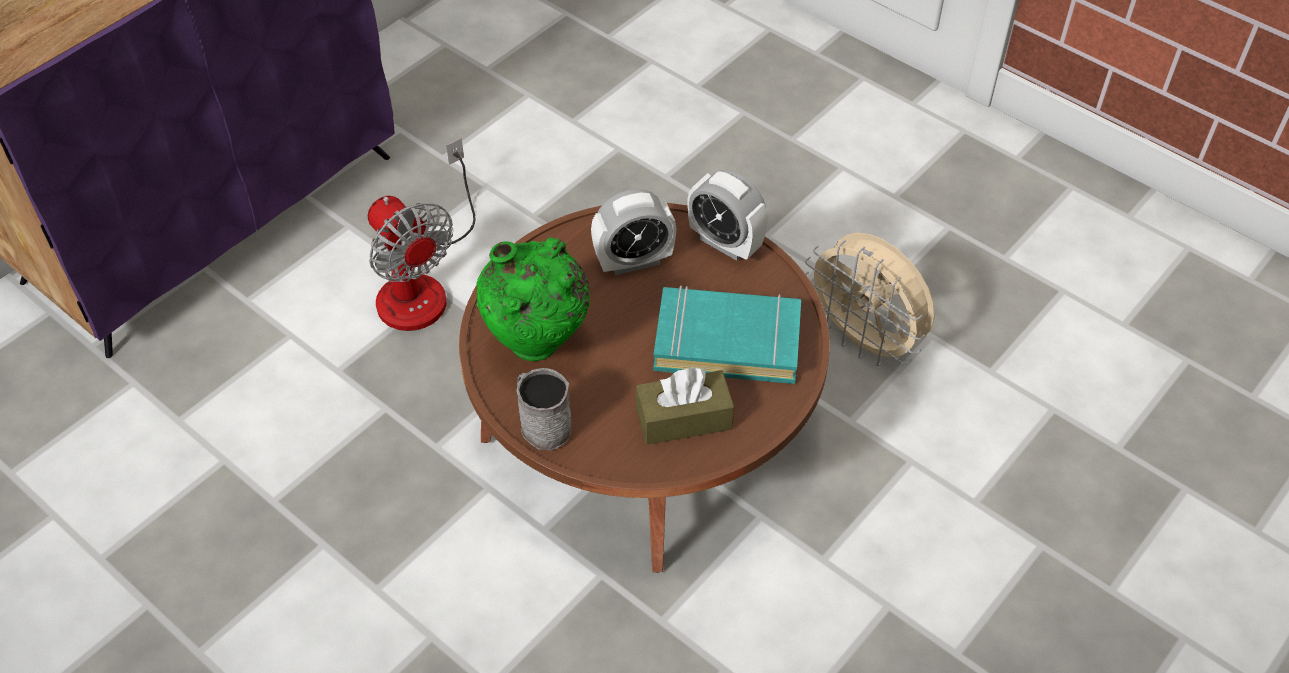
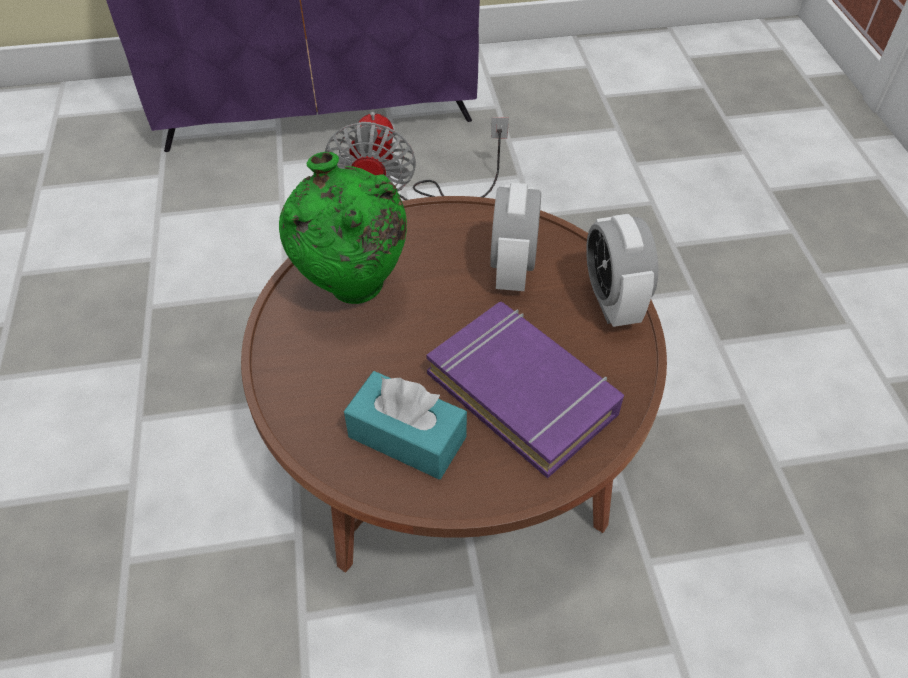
camera: 40 degrees right, 0 degrees up
grey mug [516,368,572,450] -> none
alarm clock [591,189,676,275] -> alarm clock turned 75 degrees clockwise [490,183,541,291]
brown tissue box [636,367,734,445] -> turquoise tissue box [344,371,467,479]
turquoise book [653,286,801,384] -> purple book [426,302,624,478]
beige fan [805,233,935,366] -> none

